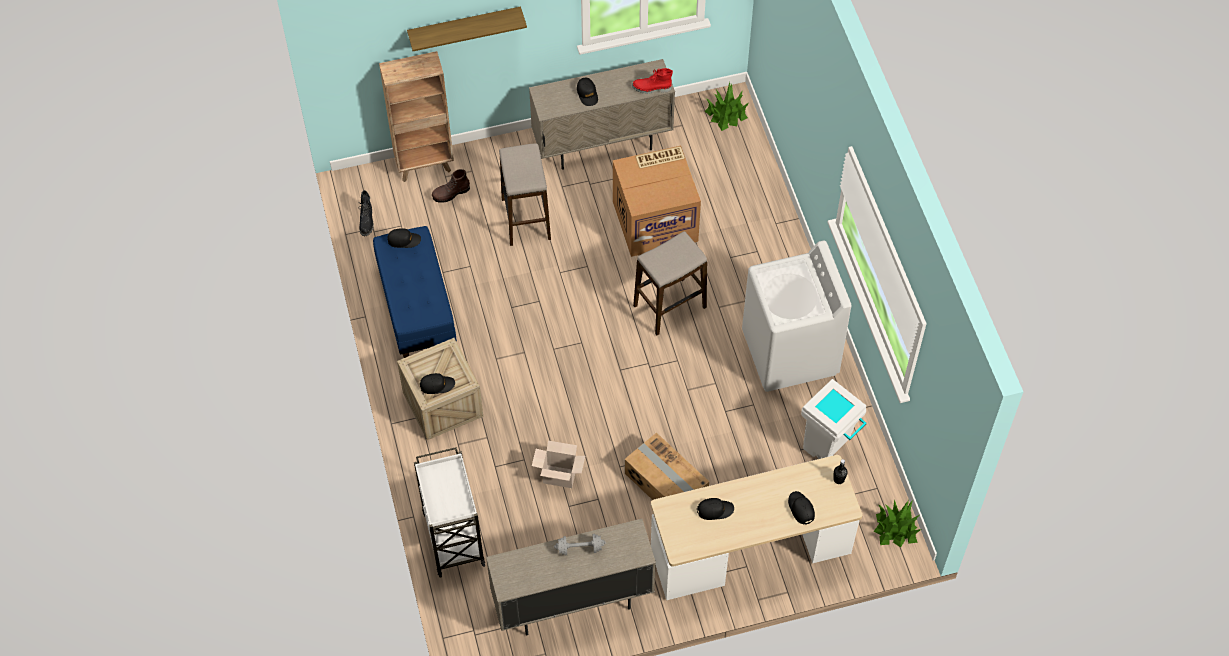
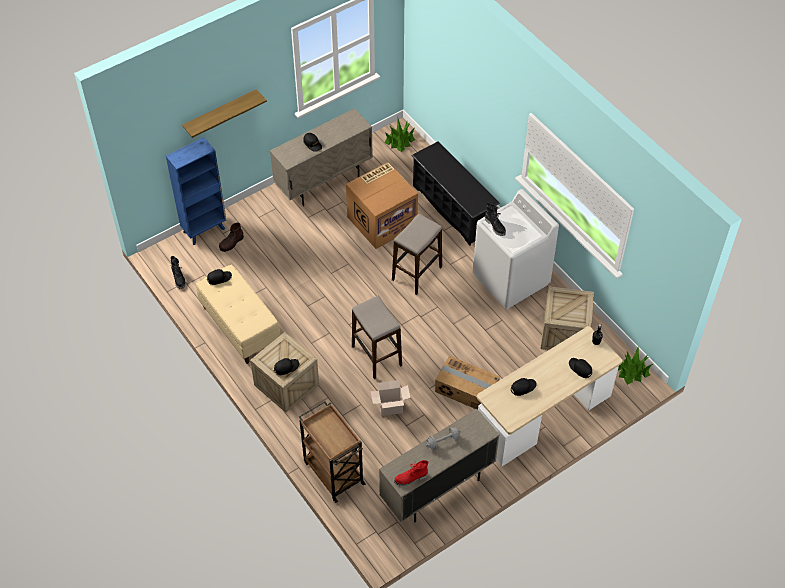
camera: 20 degrees left, 5 degrees down
blue bench [373,226,457,358] -> beige bench [196,264,281,364]
brown bookcase [379,51,454,182] -> blue bookcase [166,137,226,245]
white cart [414,447,485,577] -> brown cart [299,401,366,503]
stool [499,143,551,246] -> stool moved to [352,296,402,379]
red boot [632,68,673,94] -> red boot moved to [394,460,428,486]
white trash can [801,379,867,459] -> crate [541,287,594,350]
none -> black shoe rack [411,141,500,246]
none -> black boot [485,203,506,236]

